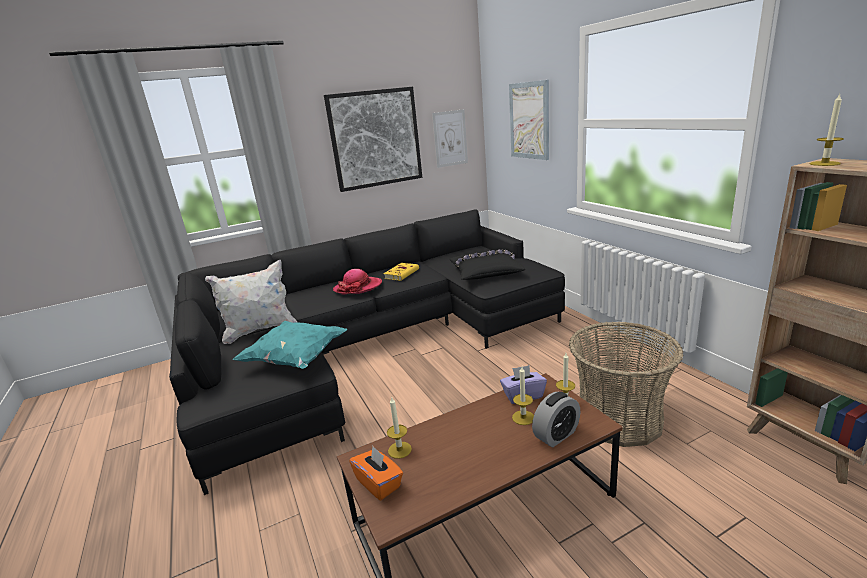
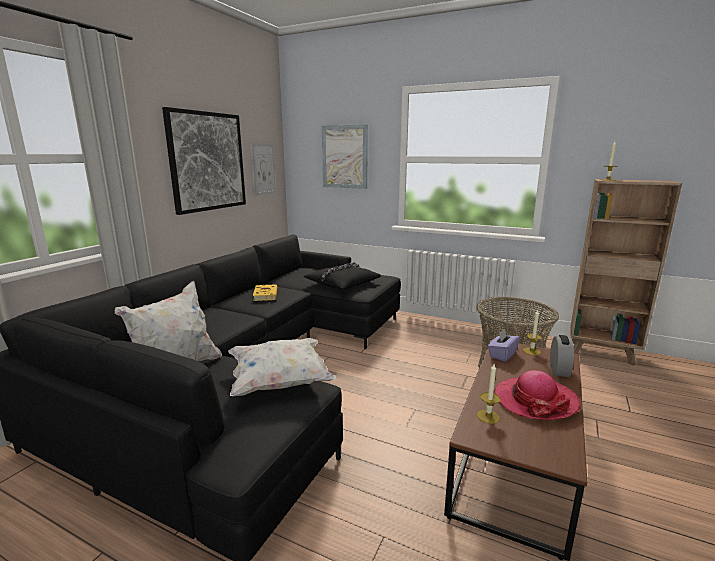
camera: 40 degrees left, 5 degrees down
turquoise pillow [232,321,347,369] -> white pillow [228,338,336,396]
hat [333,269,382,295] -> hat moved to [494,370,580,420]
orange tissue box [349,446,403,500] -> none
candle [512,367,534,425] -> none

